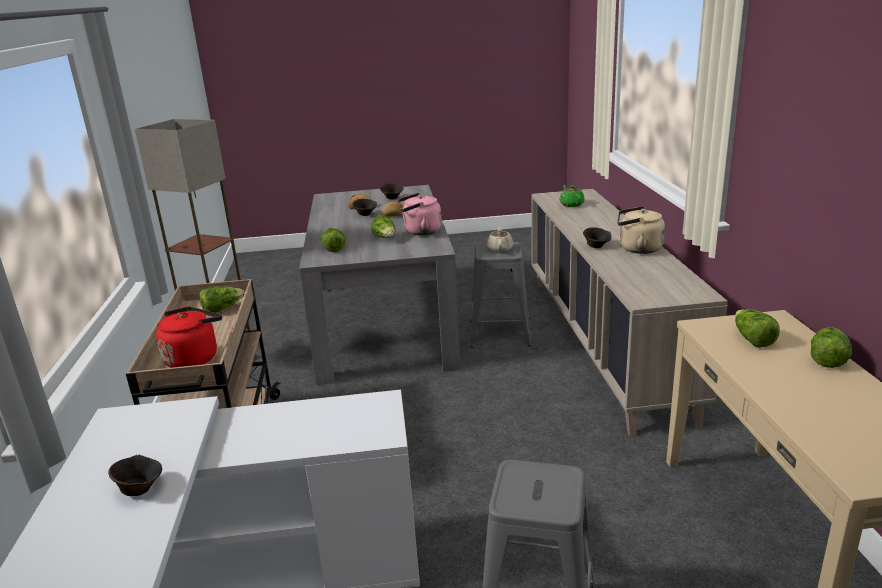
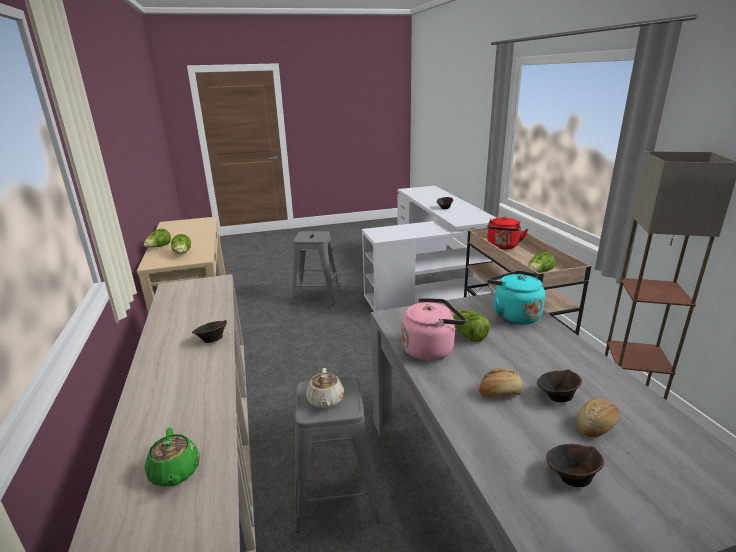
camera: 170 degrees right, 0 degrees up
lettuce [321,228,346,252] -> turquoise kettle [487,271,545,325]
beige kettle [617,206,665,254] -> none

